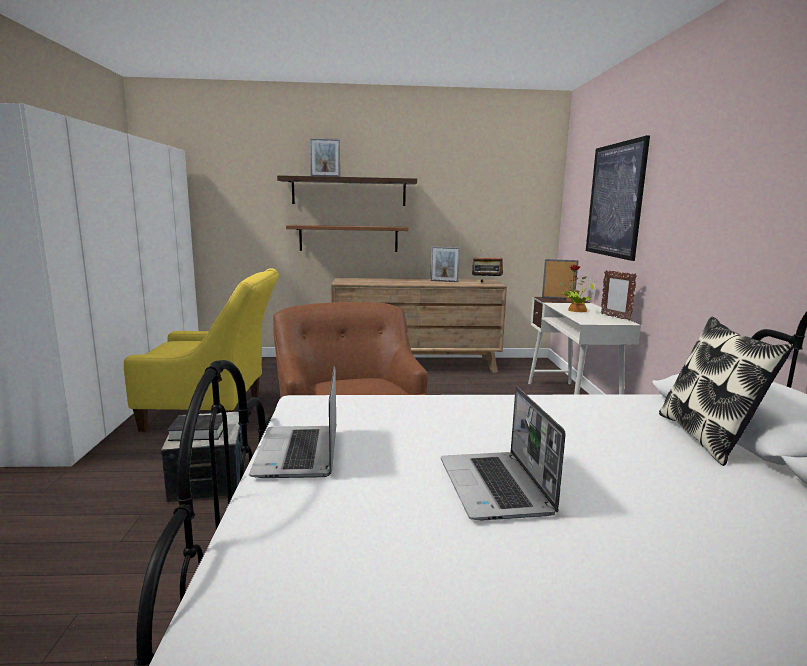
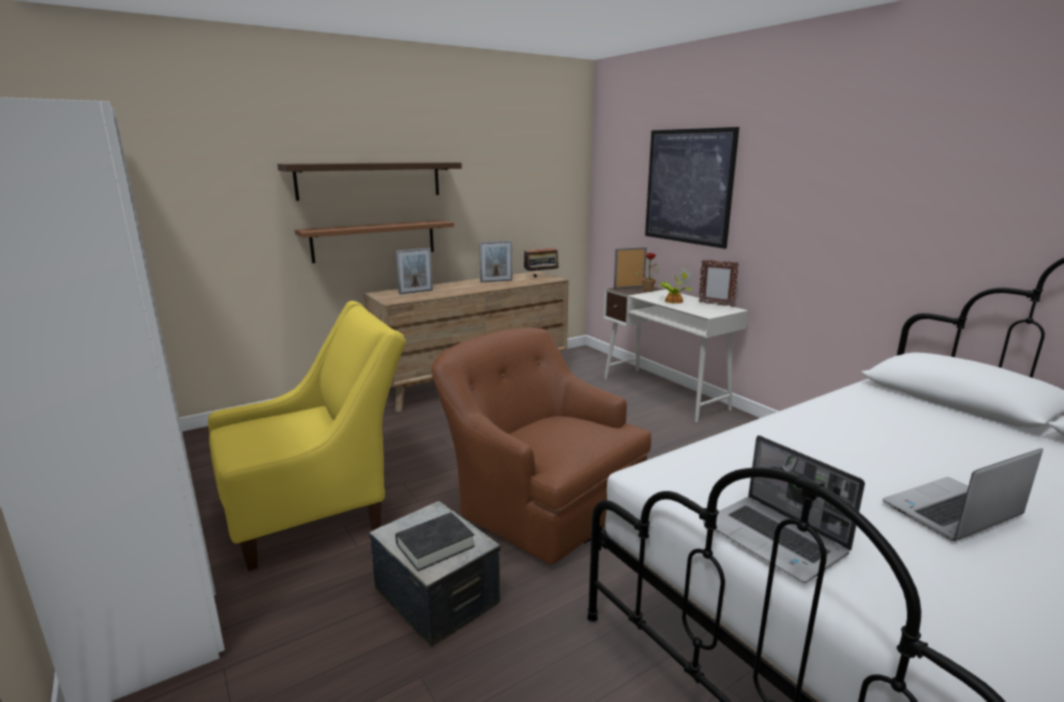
camera: 30 degrees left, 5 degrees up
picture frame [310,138,340,177] -> picture frame moved to [396,248,433,295]
laptop [441,387,566,520] -> laptop turned 105 degrees clockwise [883,448,1043,541]
pillow [659,317,793,466] -> none

